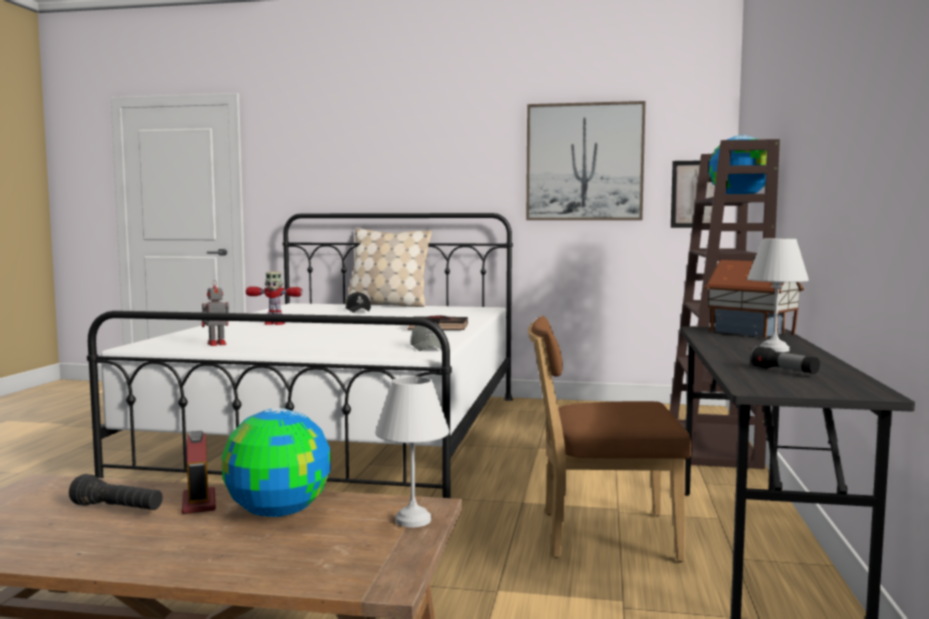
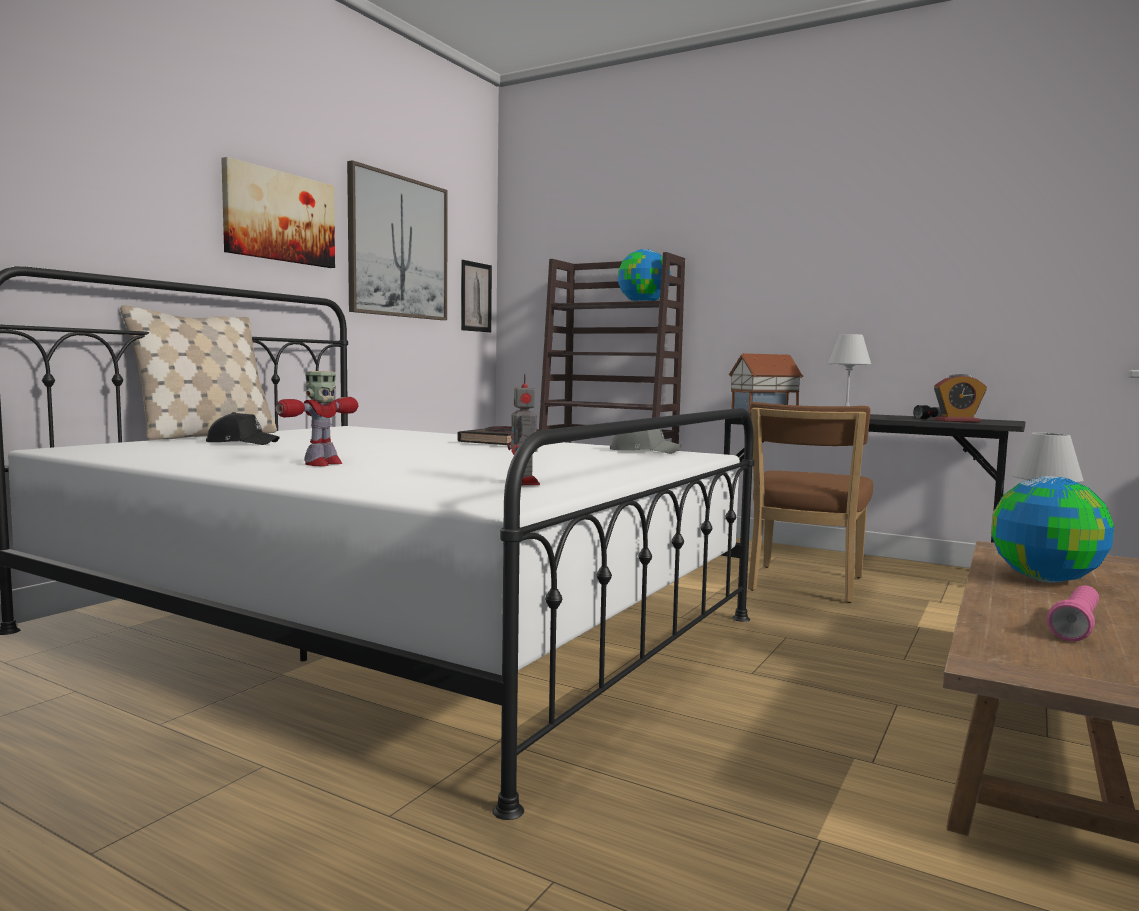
camera: 70 degrees left, 0 degrees up
black flashlight [69,474,163,510] -> pink flashlight [1047,585,1099,641]
alarm clock [182,431,216,514] -> alarm clock moved to [934,374,987,422]
none -> picture [221,157,335,268]

